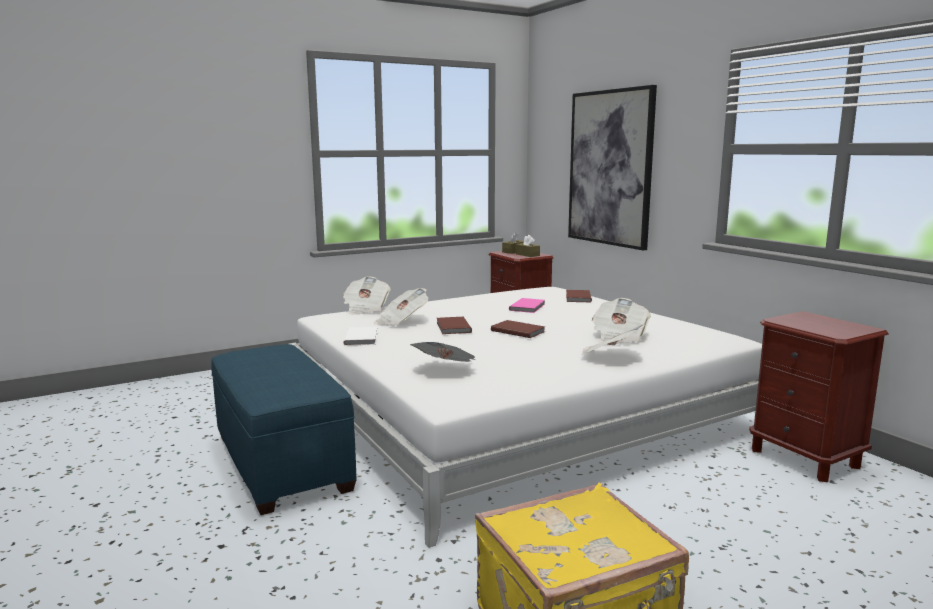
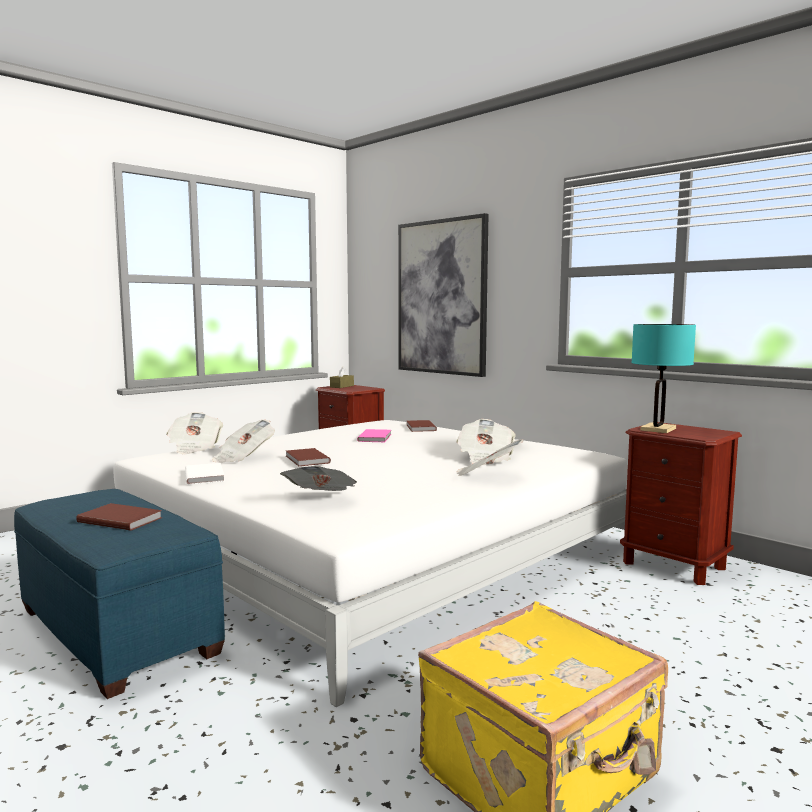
camera: 15 degrees left, 5 degrees down
brown book [491,320,545,338] -> brown book moved to [76,503,162,531]
brown tissue box [515,235,540,257] -> none
none -> turquoise table lamp [631,324,696,433]

